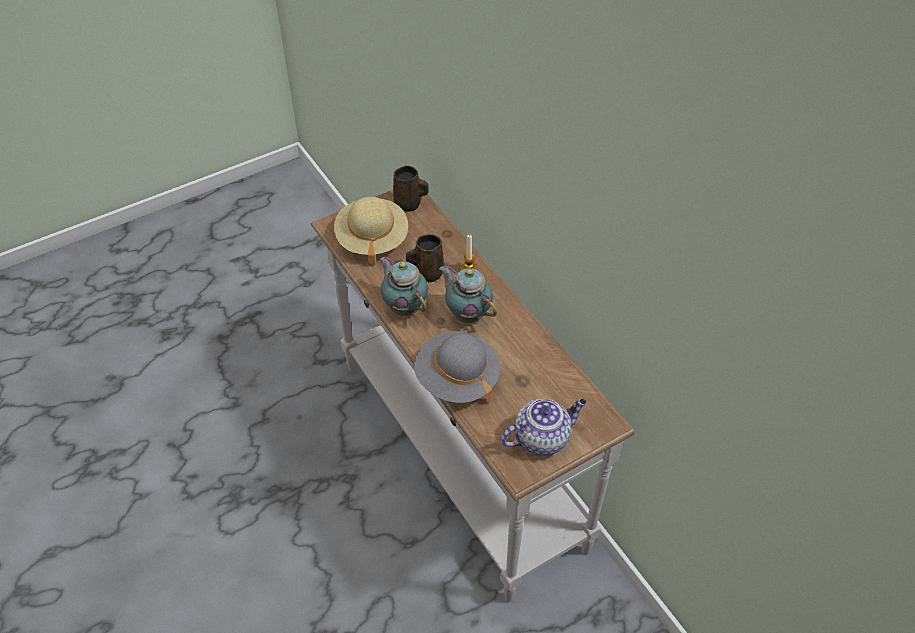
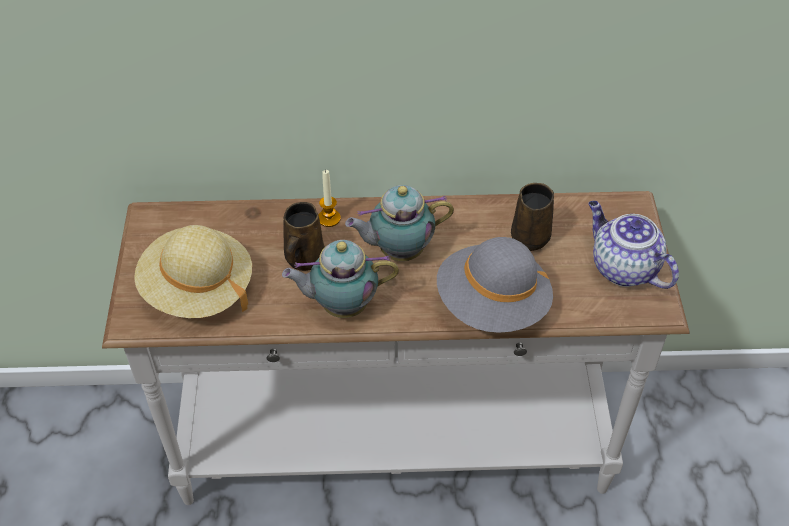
camera: 60 degrees left, 0 degrees up
brown mug [393,165,429,212] -> brown mug moved to [511,183,554,251]
teapot [501,399,586,456] -> teapot turned 45 degrees counterclockwise [588,201,679,289]

